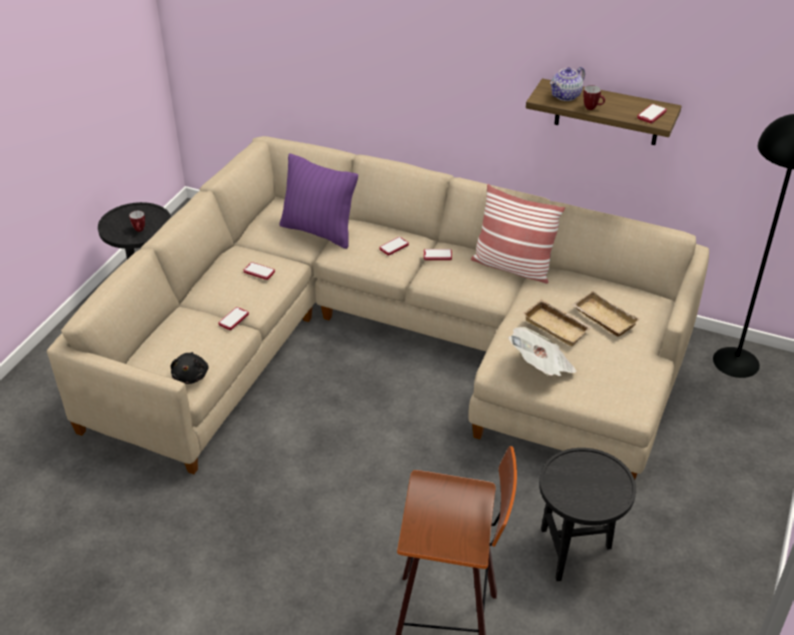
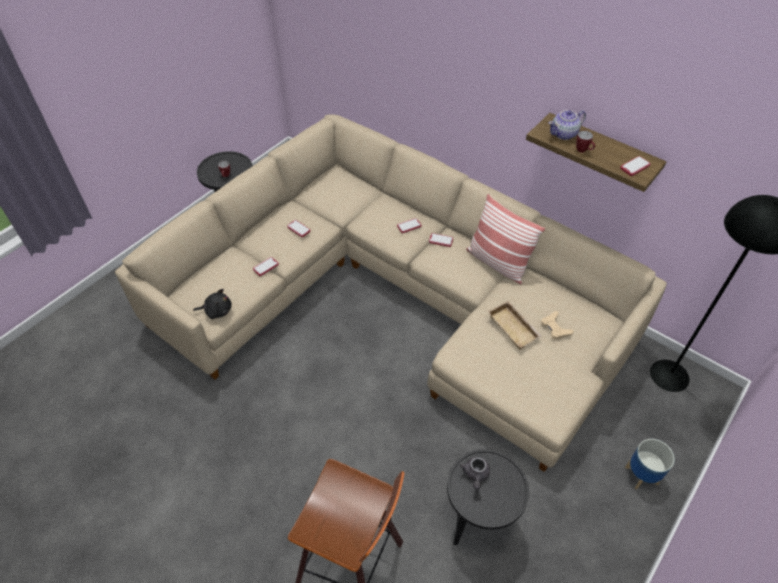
camera: 15 degrees right, 10 degrees up
black plush toy [170,352,209,384] -> black plush toy turned 105 degrees counterclockwise [193,289,232,319]
purple pillow [279,153,358,249] -> none
newspaper [508,327,577,376] -> none
beige tray [572,291,640,337] -> beige game controller [541,311,574,340]
none -> grey teapot [460,457,490,489]
none -> planter [625,439,674,490]

